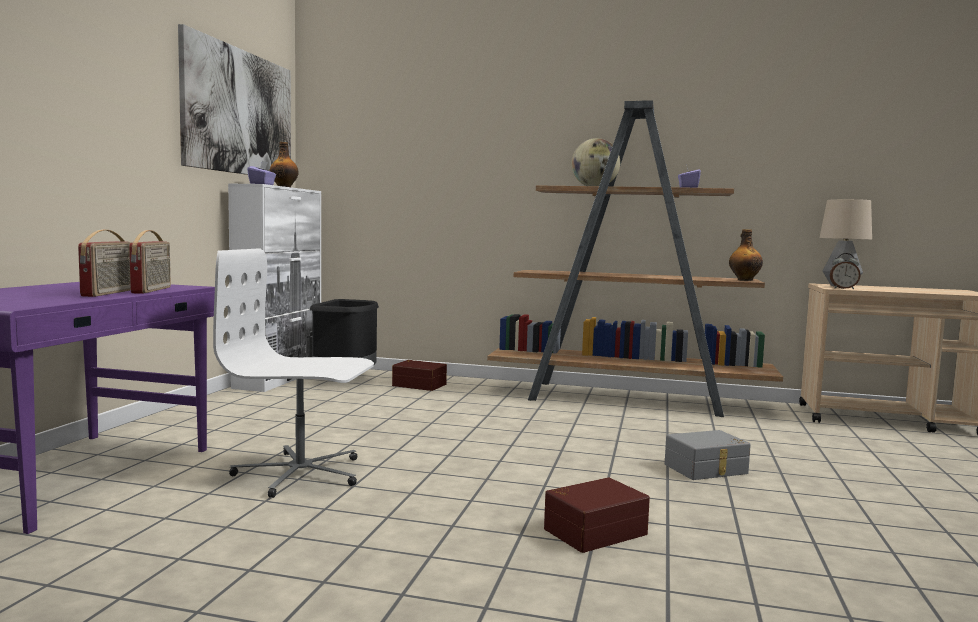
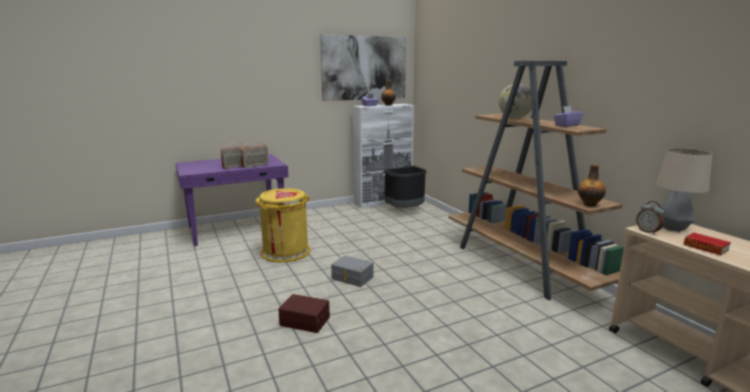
camera: 50 degrees right, 10 degrees up
white office chair [213,248,374,498] -> yellow trash can [255,188,310,262]
brown storage box [392,360,447,391] -> none
grey storage box [665,430,751,480] -> grey storage box moved to [331,255,373,287]
none -> book [684,233,731,255]

